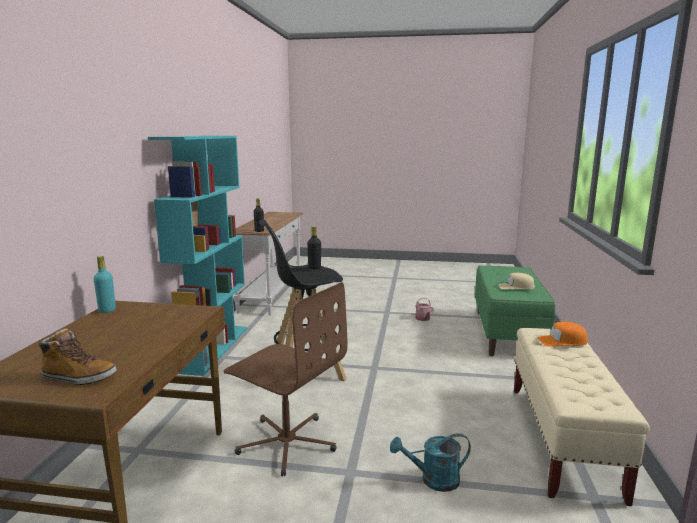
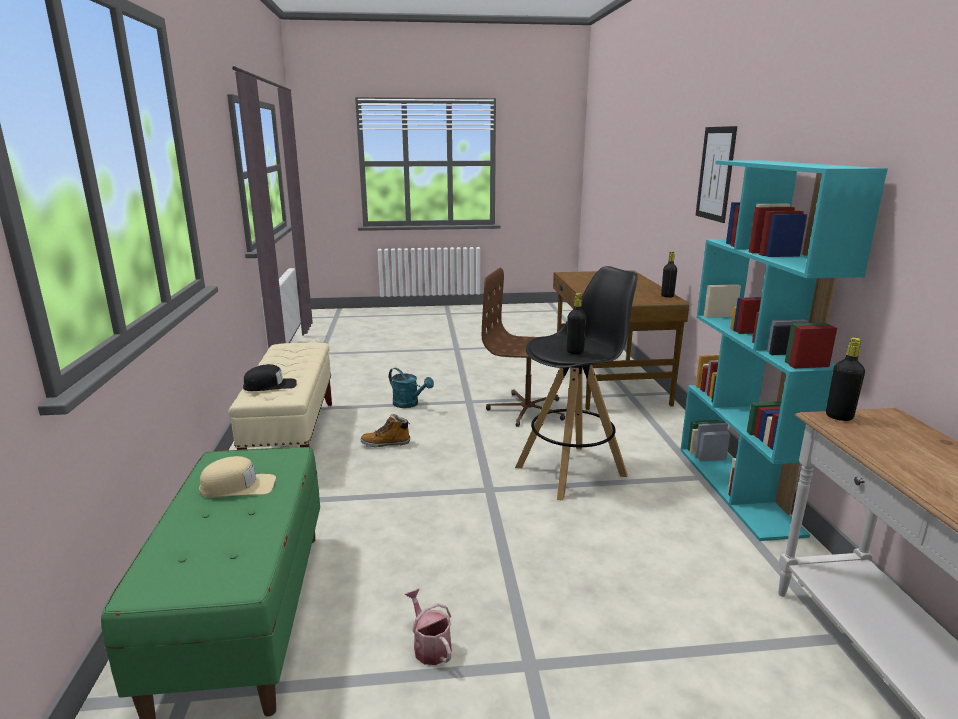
camera: 165 degrees right, 5 degrees up
boot [38,328,117,385] -> boot moved to [360,414,410,447]
turquoise bottle [94,256,116,313] -> black bottle [661,251,677,298]
turquoise watering can [390,433,471,492] -> turquoise watering can turned 60 degrees clockwise [389,368,434,408]
orange cap [537,322,588,347] -> black cap [243,364,297,391]
none -> picture [696,126,737,223]

